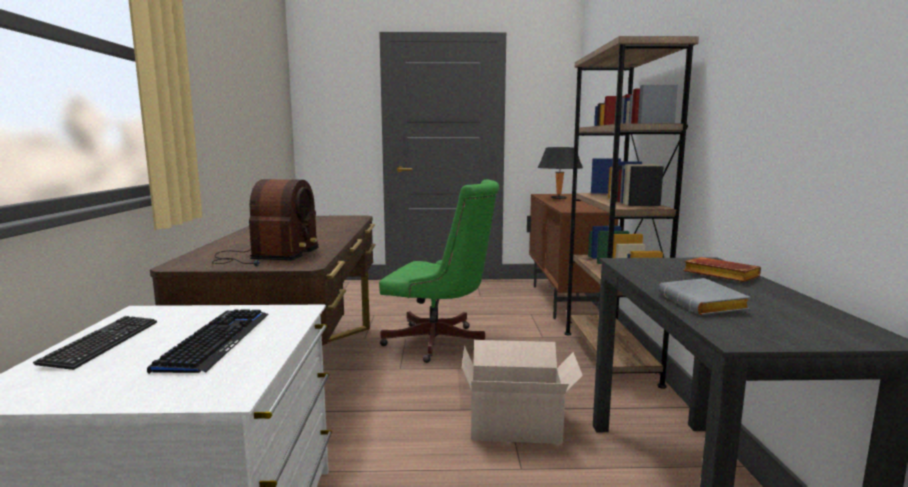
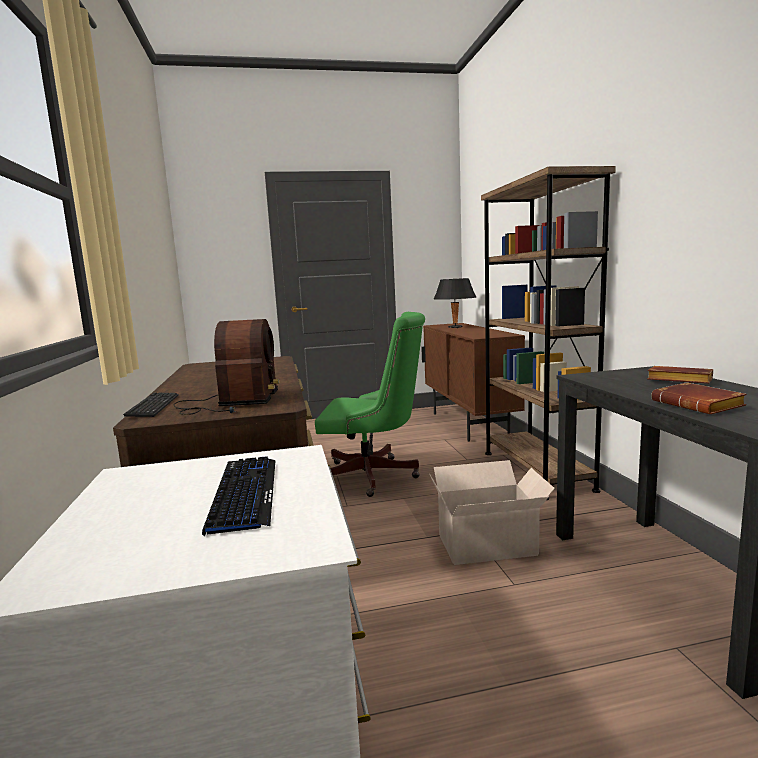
camera: 10 degrees left, 0 degrees up
keyboard [33,316,157,370] -> keyboard moved to [123,392,178,417]
grey book [659,278,751,315] -> brown book [651,382,747,414]

